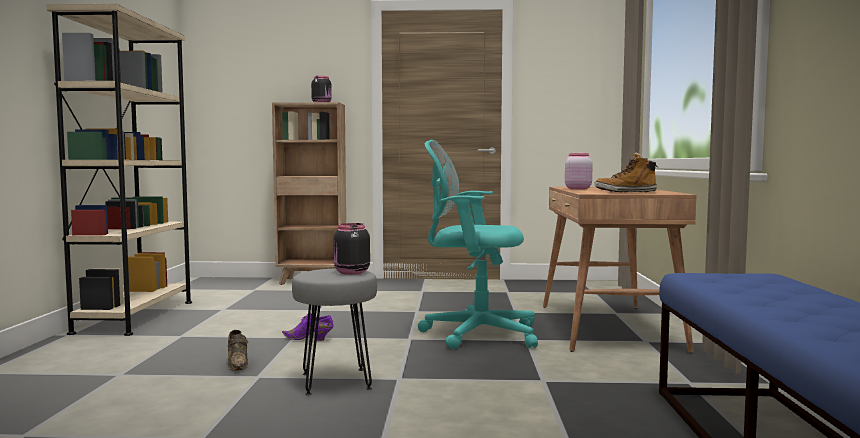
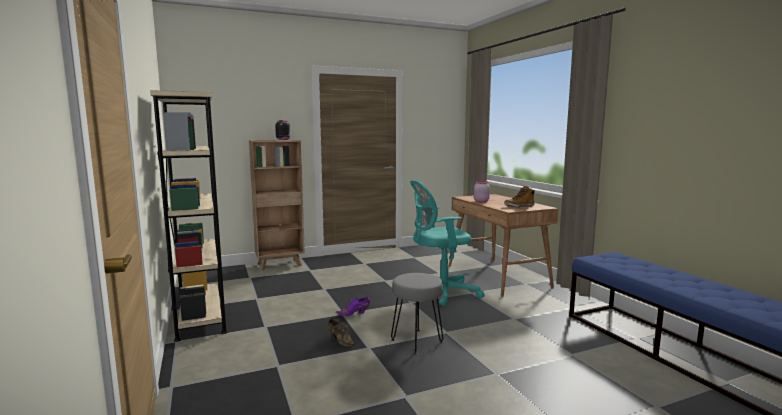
camera: 25 degrees left, 5 degrees up
black jar [333,223,370,275] -> none

